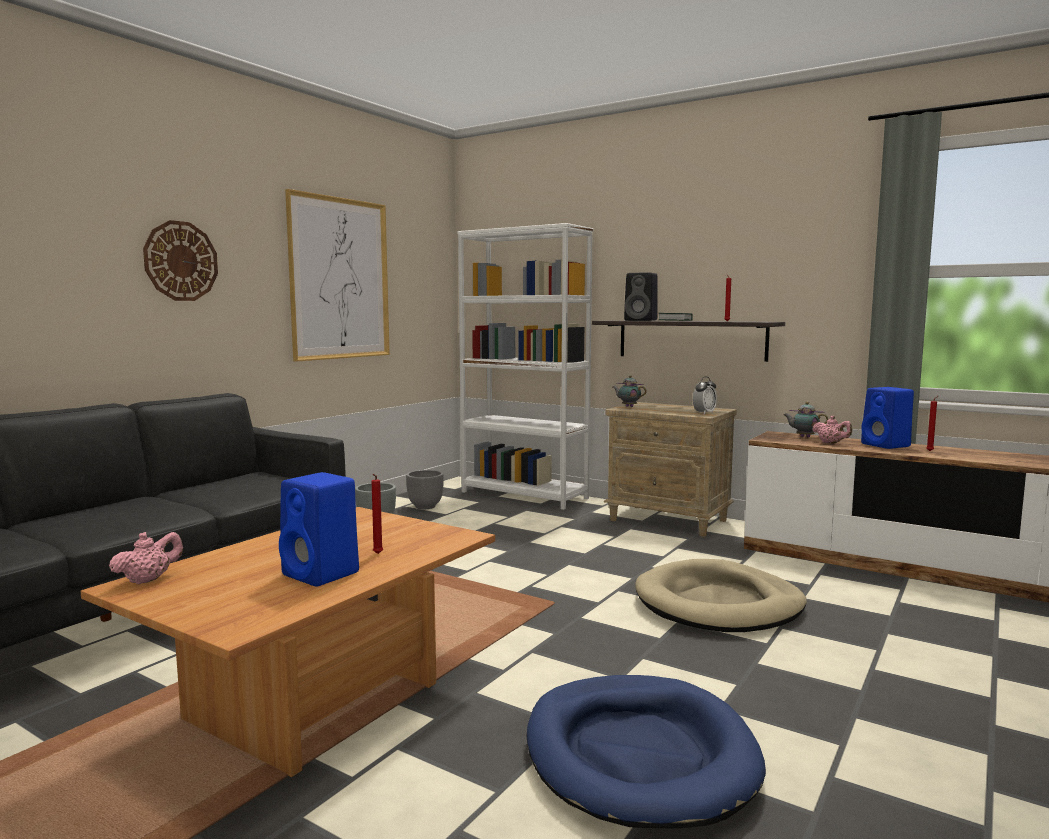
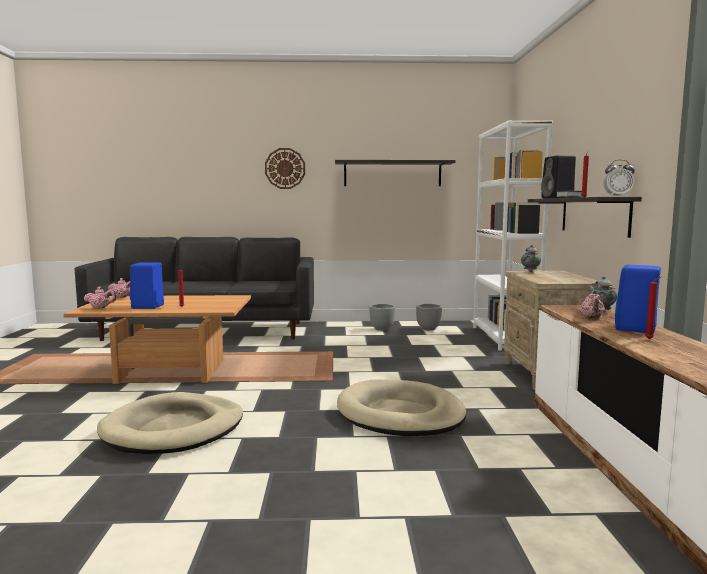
camera: 55 degrees right, 0 degrees up
picture [285,189,390,362] -> shelf [335,160,456,186]
blue dog bed [527,675,766,829] -> beige dog bed [97,392,243,454]
alarm clock [693,376,717,415] -> alarm clock moved to [604,160,635,197]
none -> pink teapot [84,287,116,309]

